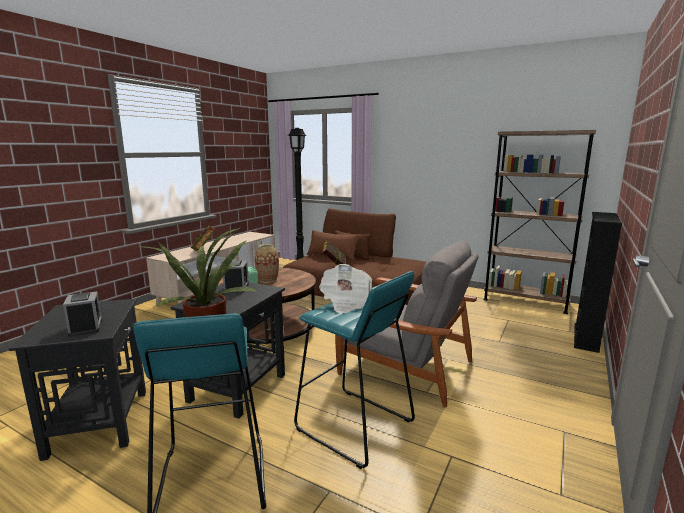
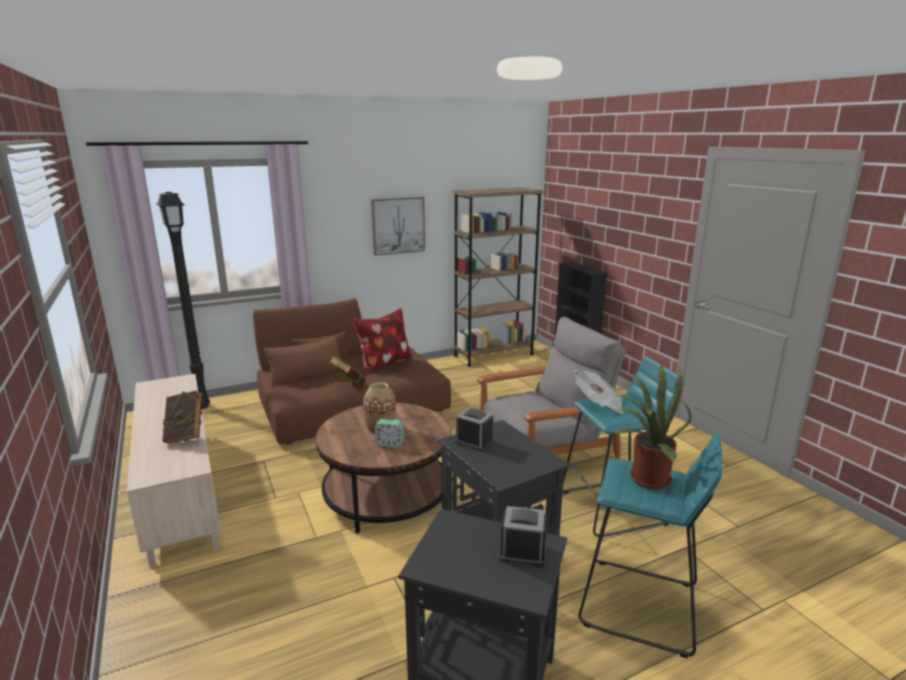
camera: 55 degrees left, 5 degrees up
none -> pillow [352,308,413,370]
none -> picture [371,197,425,256]

